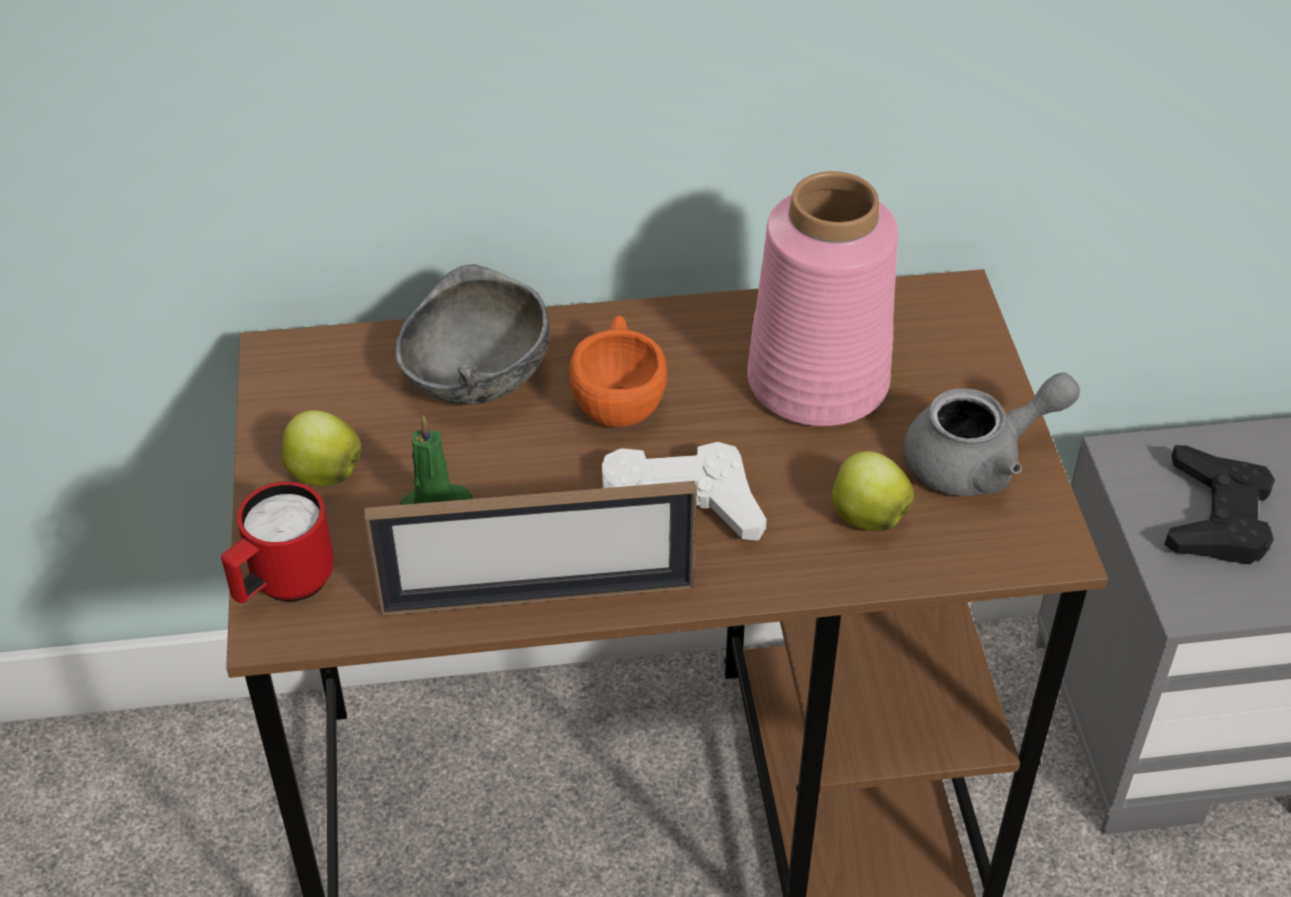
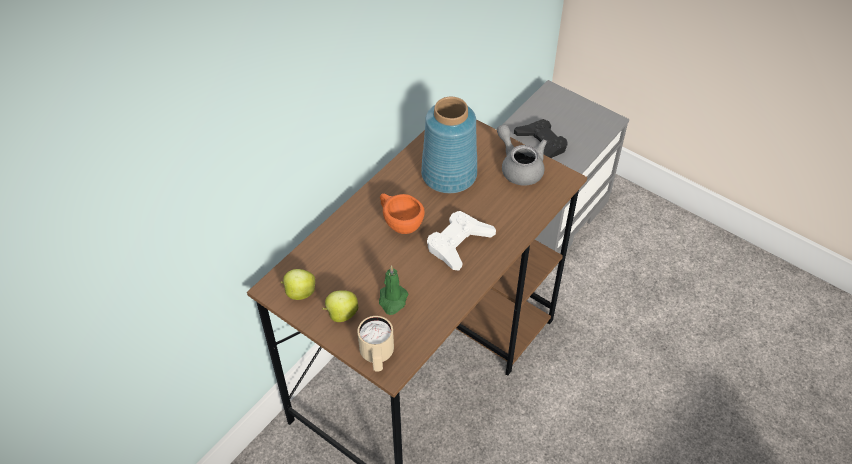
camera: 45 degrees left, 5 degrees up
red mug [221,482,334,603] -> beige mug [357,316,394,372]
picture frame [364,481,697,616] -> none
grey bowl [396,264,550,405] -> none
pink vase [747,171,898,426] -> blue vase [421,97,477,193]
apple [832,451,914,531] -> apple moved to [281,269,315,300]
grey teapot [903,373,1080,496] -> grey teapot turned 60 degrees counterclockwise [497,124,547,186]

